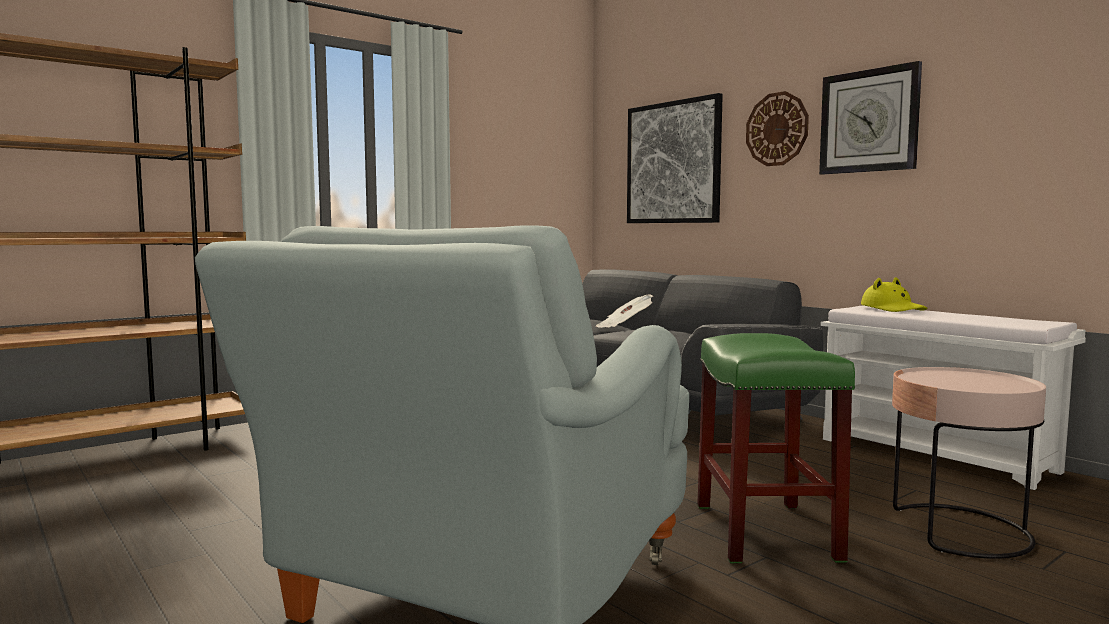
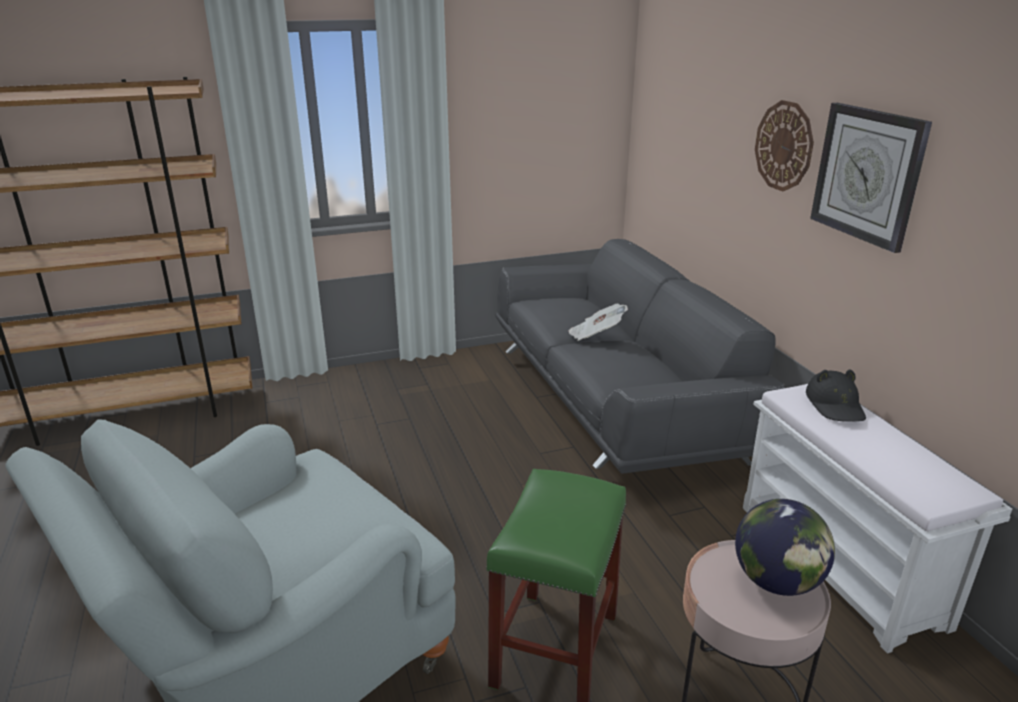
camera: 20 degrees right, 20 degrees up
picture [627,93,723,223] -> none
yellow hat [861,277,928,312] -> black hat [806,369,866,422]
none -> globe [735,499,835,596]

